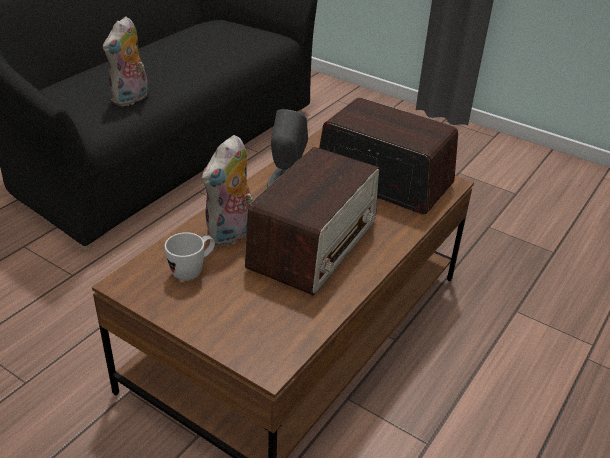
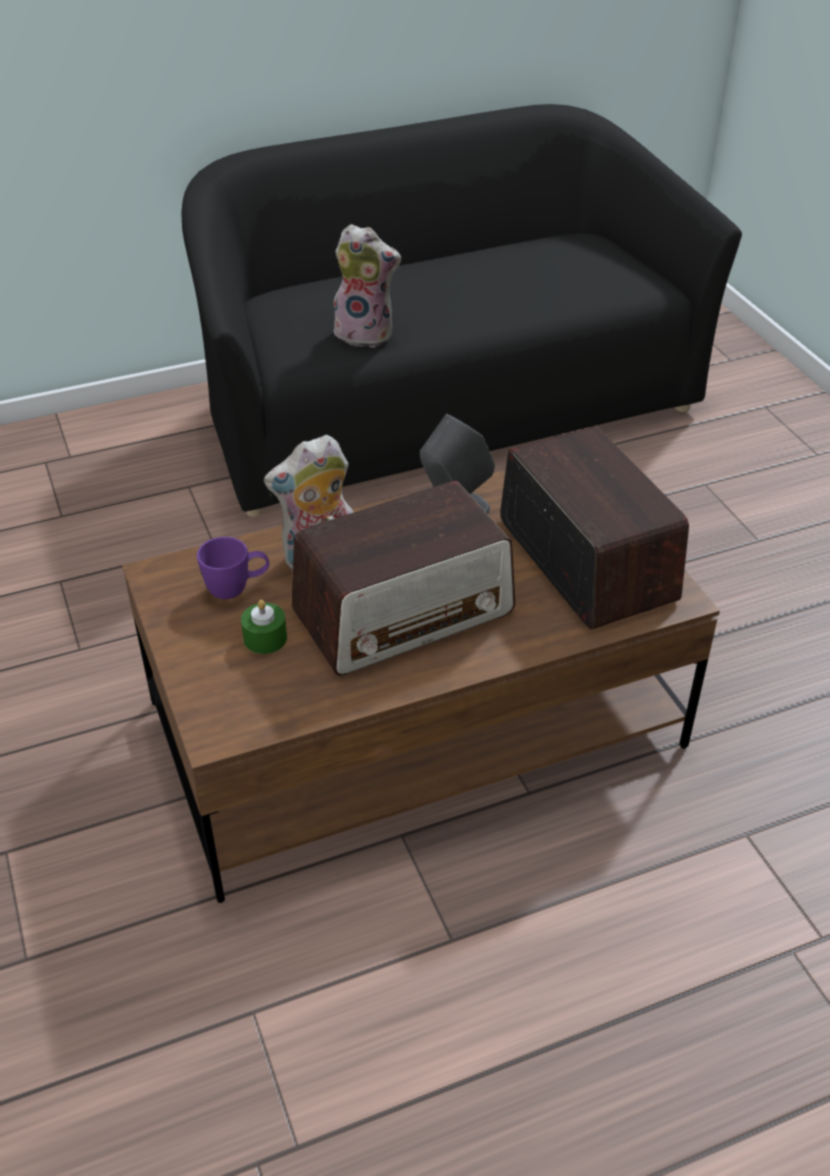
camera: 35 degrees right, 5 degrees up
plush toy [103,16,148,106] -> plush toy turned 135 degrees counterclockwise [331,224,401,347]
white mug [165,232,215,281] -> purple mug [197,537,269,599]
none -> green candle [241,600,287,654]

